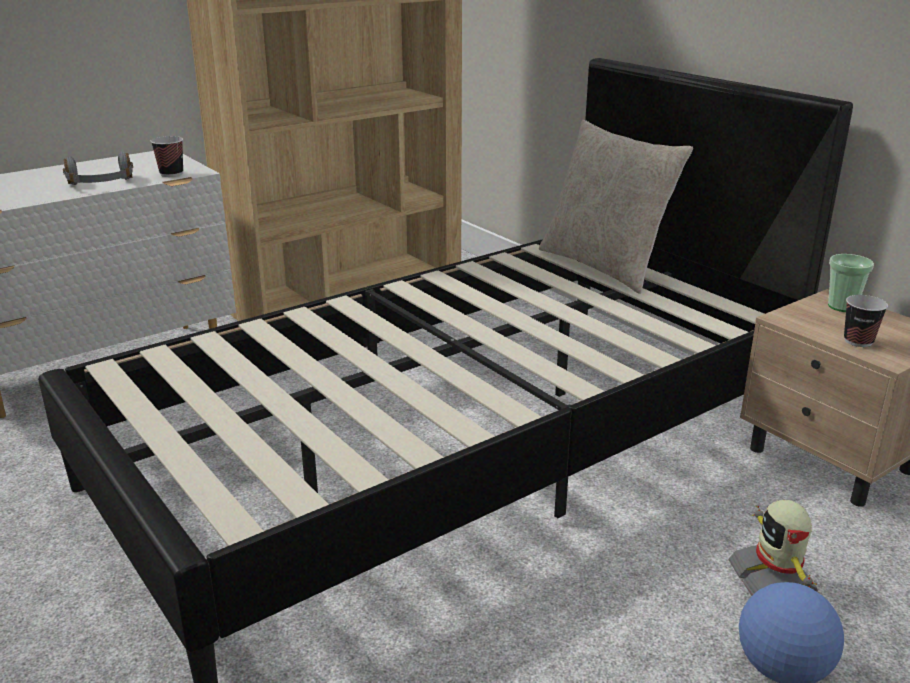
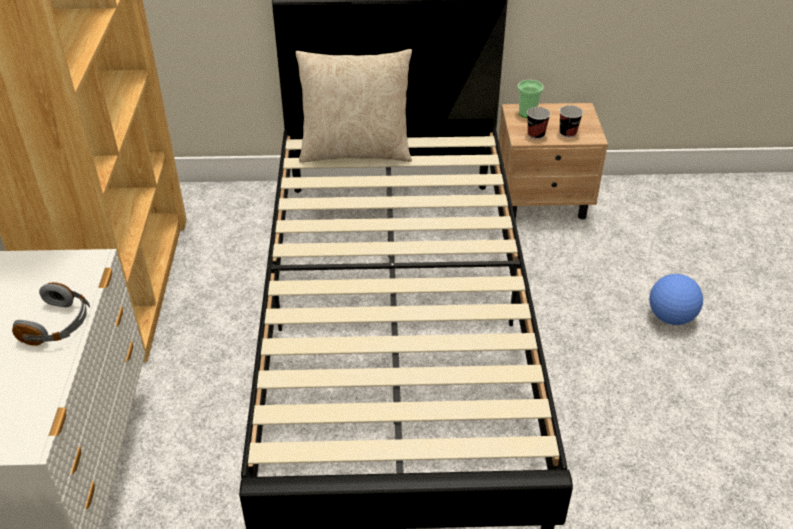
camera: 55 degrees left, 15 degrees up
cup [151,136,183,177] -> cup moved to [527,107,551,139]
toy robot [729,500,818,596] -> none

